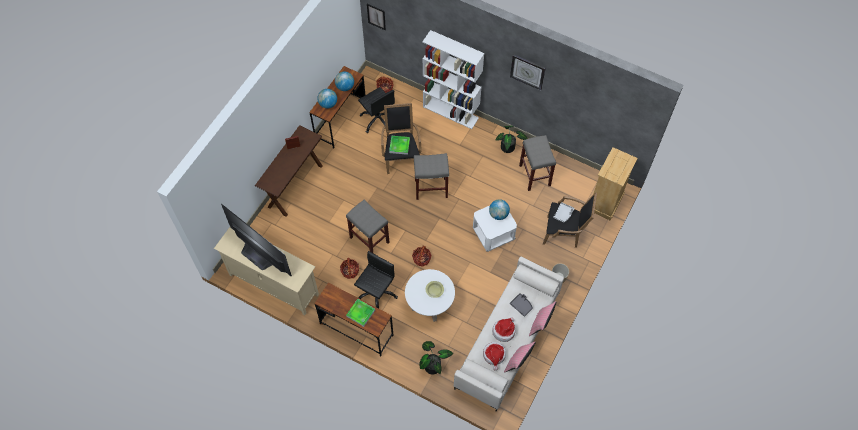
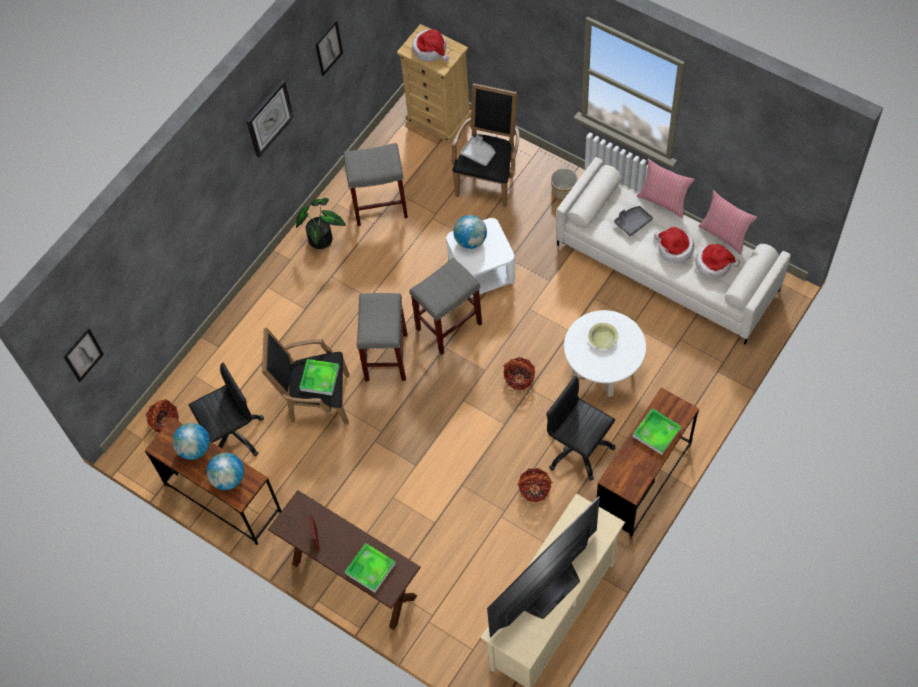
camera: 80 degrees left, 0 degrees up
grey stool [346,200,390,253] -> grey stool moved to [409,258,482,355]
potted plant [419,341,453,375] -> none
white bookcase [422,30,484,129] -> none
none -> picture [315,20,343,76]
none -> tray [345,543,396,593]
none -> hat [412,29,449,62]

